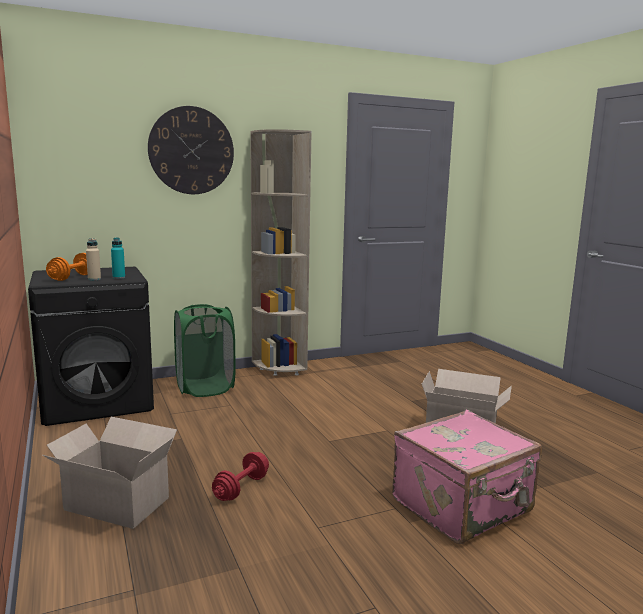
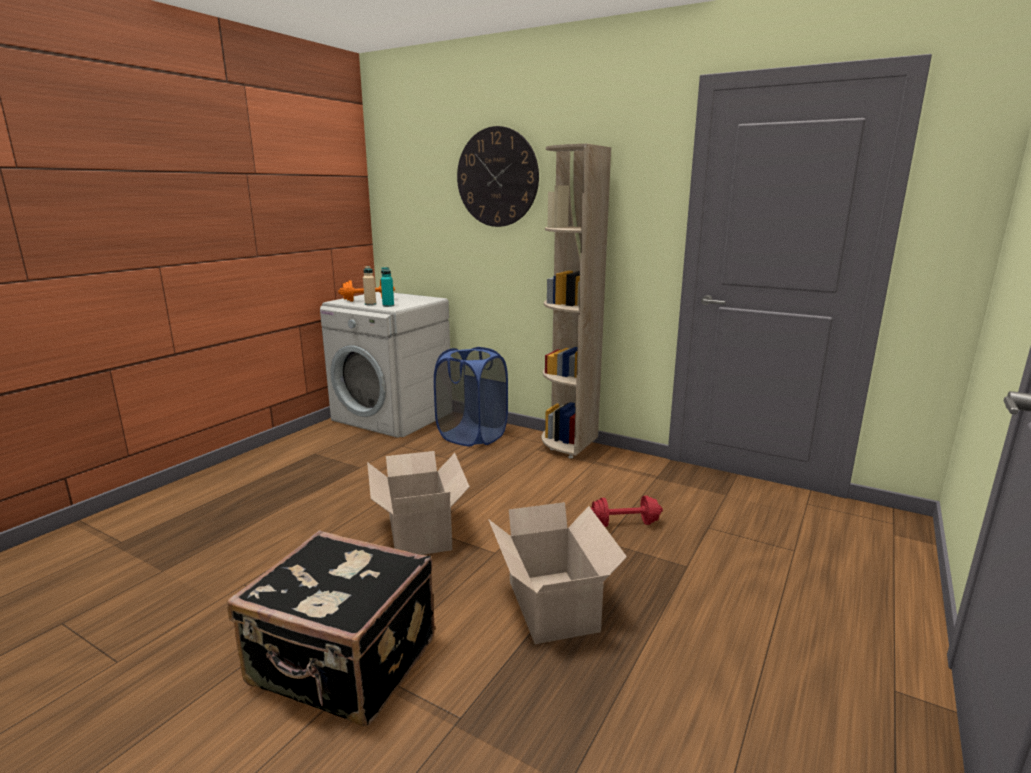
camera: 55 degrees right, 5 degrees up
black washing machine [28,267,154,426] -> white washing machine [320,292,450,438]
cardboard box [43,417,177,529] -> cardboard box moved to [367,451,470,555]
green laundry basket [174,304,236,397] -> blue laundry basket [434,347,508,446]
red dumbbell [212,452,269,501] -> red dumbbell moved to [591,496,663,527]
pink suitcase [392,410,542,544] -> black suitcase [227,530,435,726]

